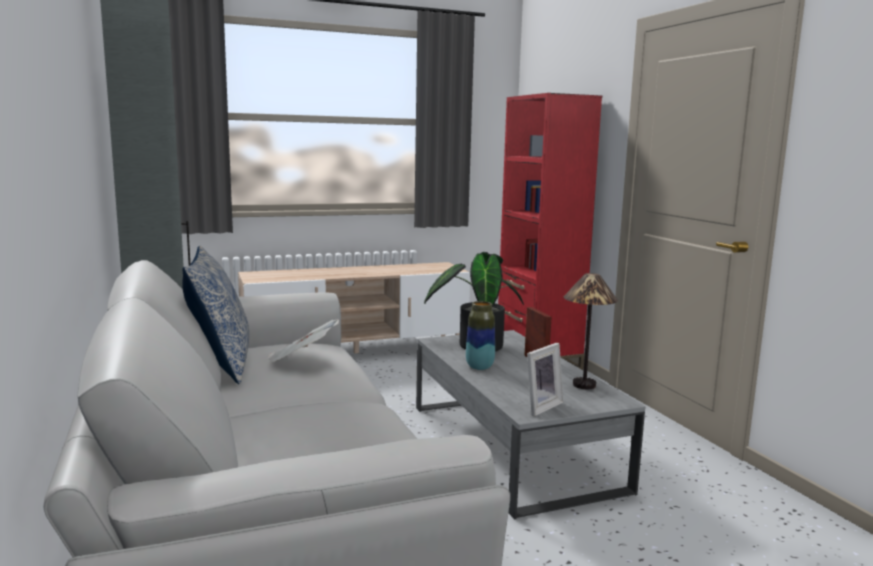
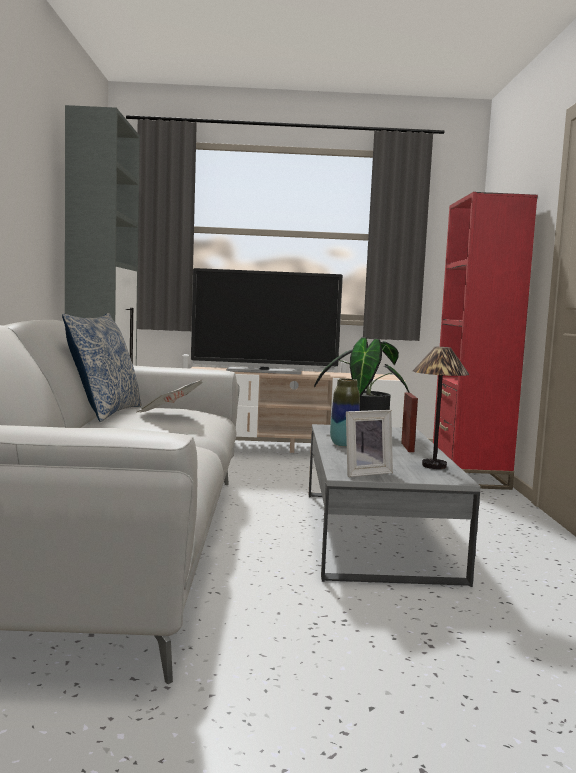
camera: 20 degrees right, 5 degrees down
none -> television [191,268,343,375]

